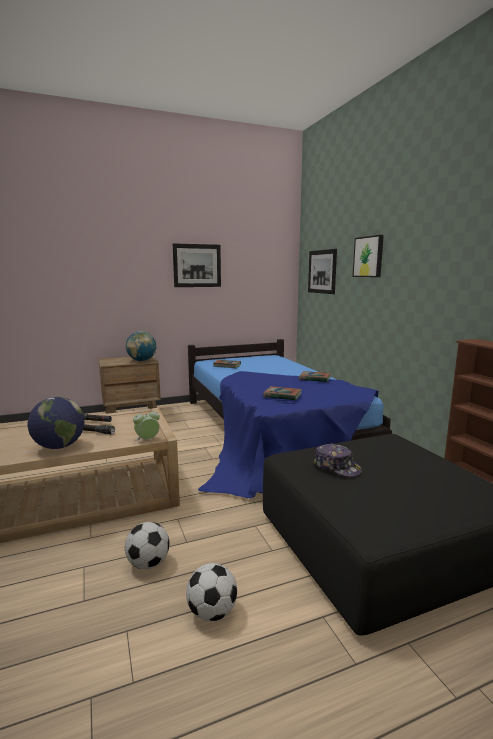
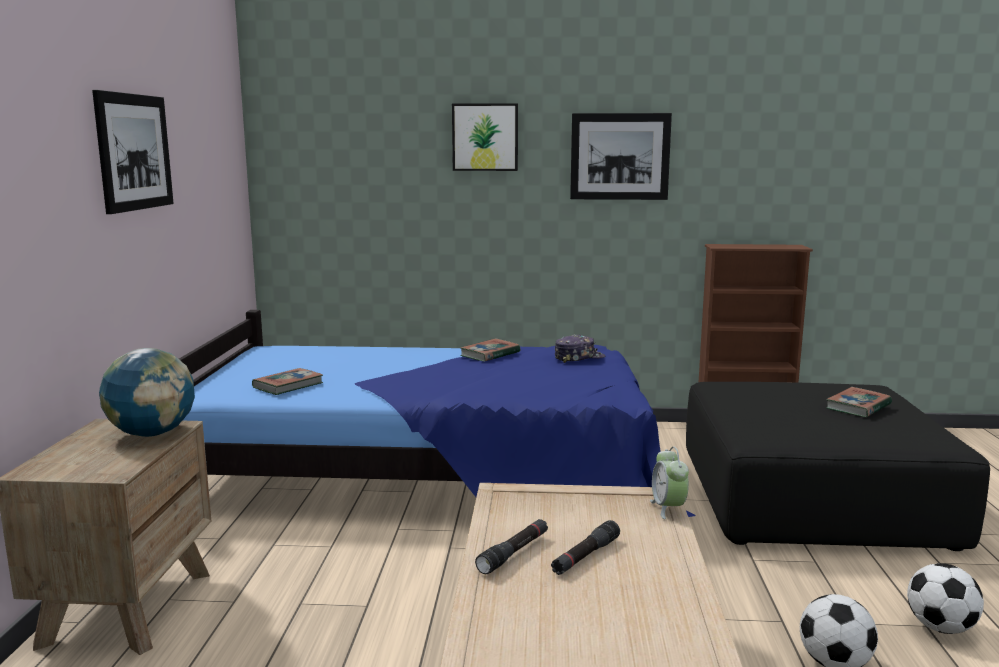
camera: 65 degrees left, 0 degrees up
globe [28,397,85,449] -> none
book [263,386,302,401] -> book moved to [826,387,892,417]
picture [308,249,337,294] -> picture moved to [570,113,672,200]
cap [313,443,362,477] -> cap moved to [555,335,605,363]

